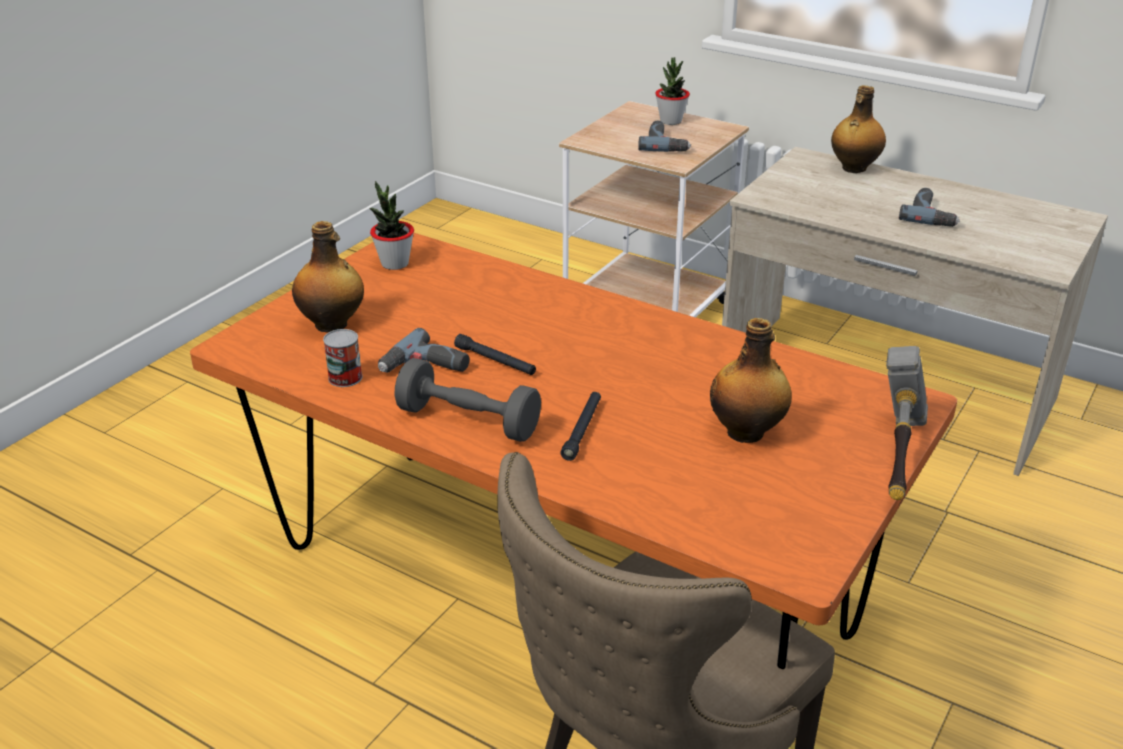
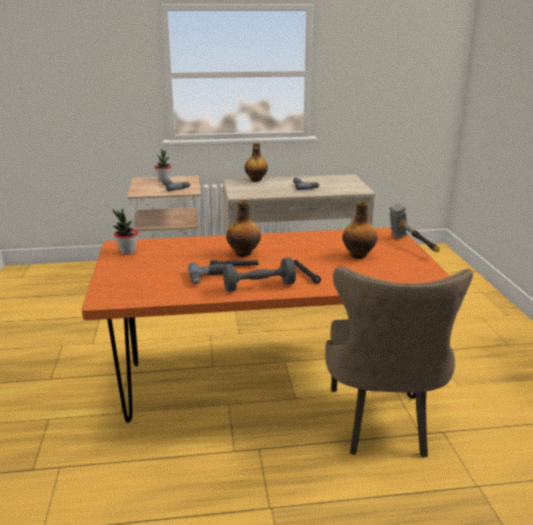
camera: 40 degrees left, 10 degrees down
bottle [292,221,364,333] -> bottle moved to [226,200,261,257]
can [323,329,363,387] -> none

